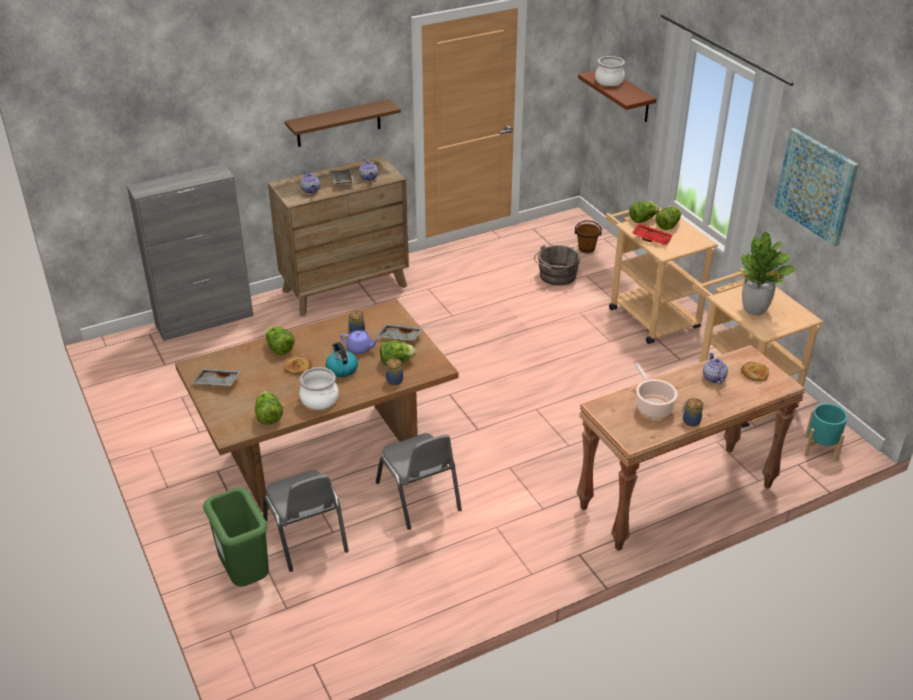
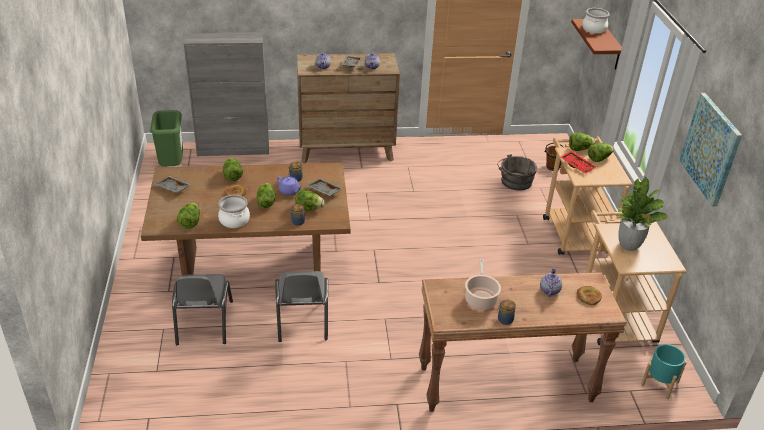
camera: 20 degrees right, 0 degrees up
green trash can [203,487,269,587] -> green trash can moved to [150,110,183,167]
brown shelf [285,99,401,147] -> none
kettle [326,342,358,377] -> lettuce [257,183,275,208]

